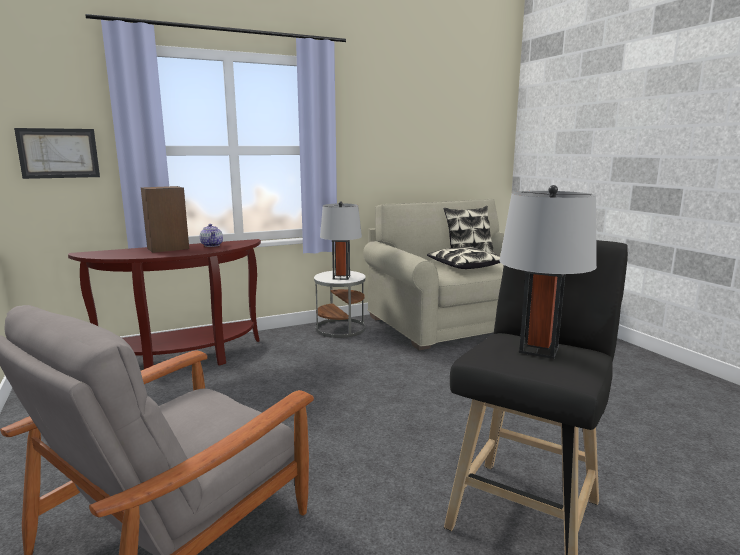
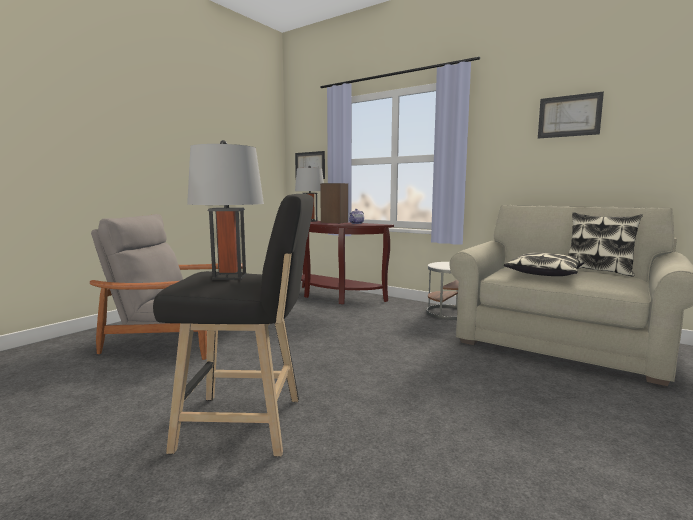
camera: 60 degrees right, 5 degrees down
grey table lamp [320,201,362,280] -> grey table lamp moved to [295,166,324,222]
none -> picture [538,91,604,139]

